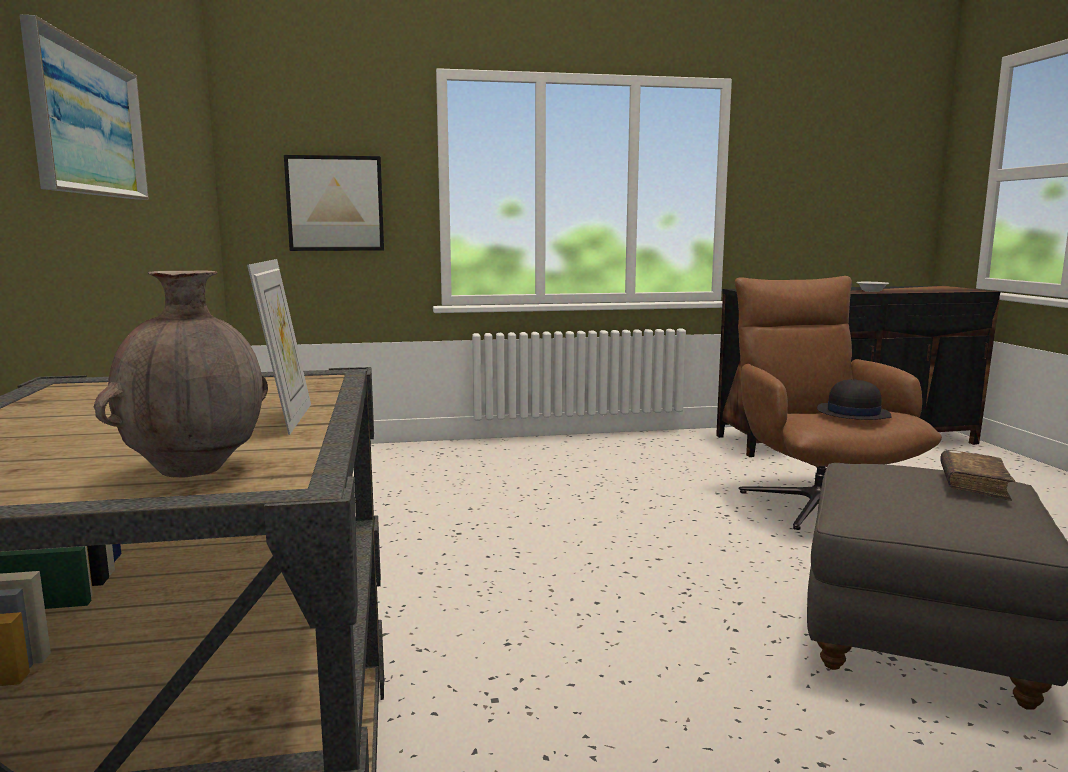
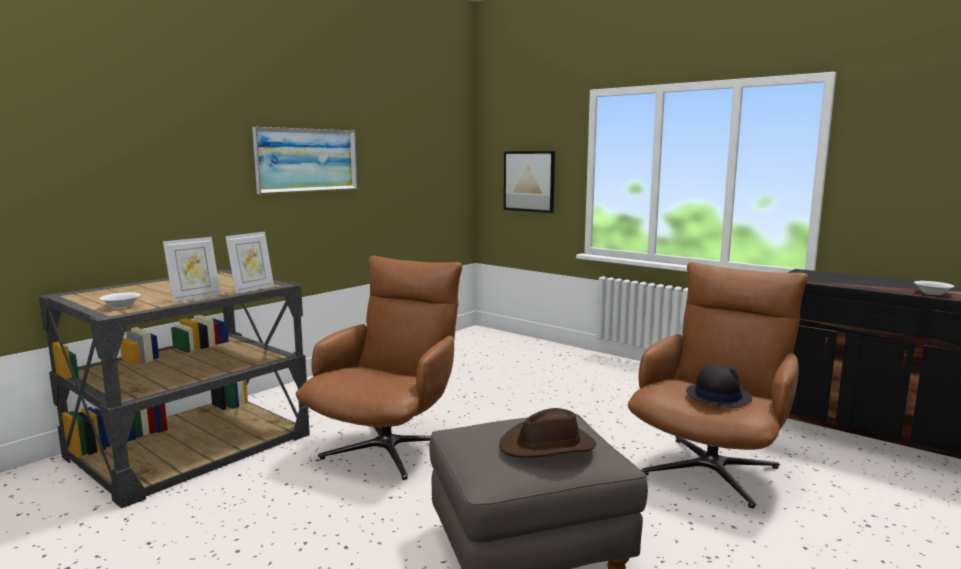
camera: 50 degrees right, 0 degrees up
brown vase [94,271,268,478] -> white bowl [100,292,141,308]
brown book [940,450,1015,501] -> brown hat [499,408,596,458]
none -> picture frame [225,232,274,294]
none -> brown armchair [296,256,462,480]

